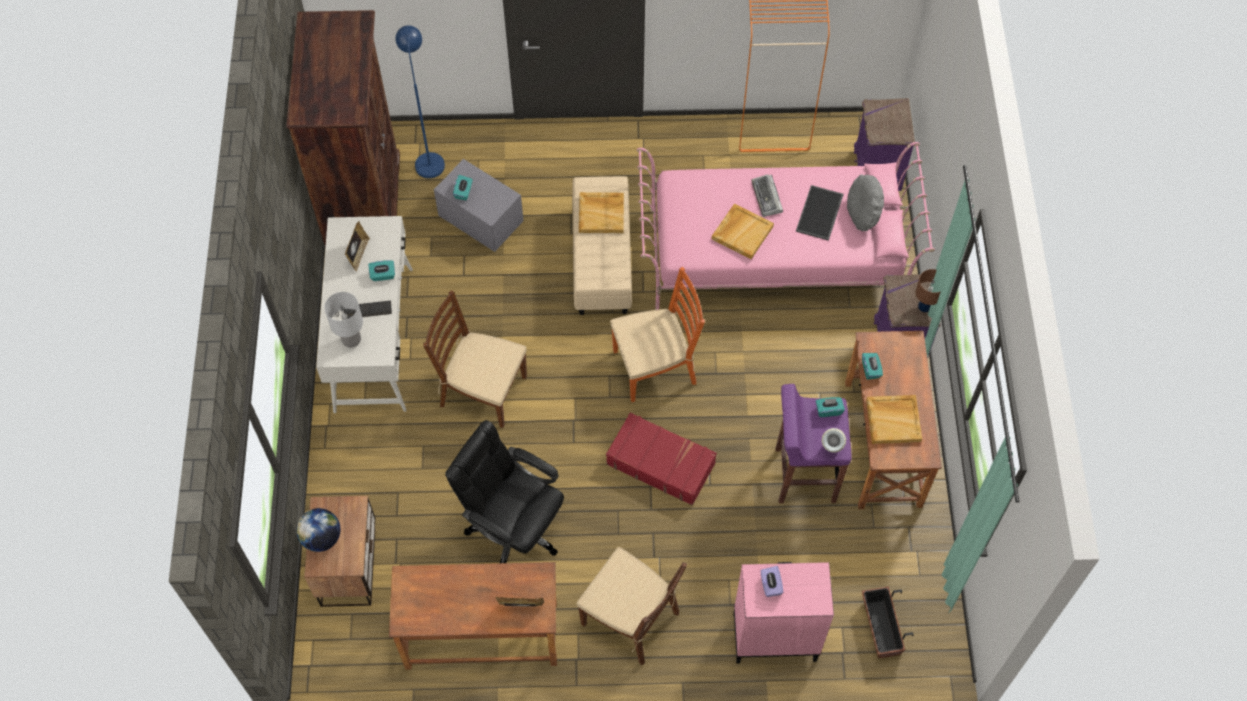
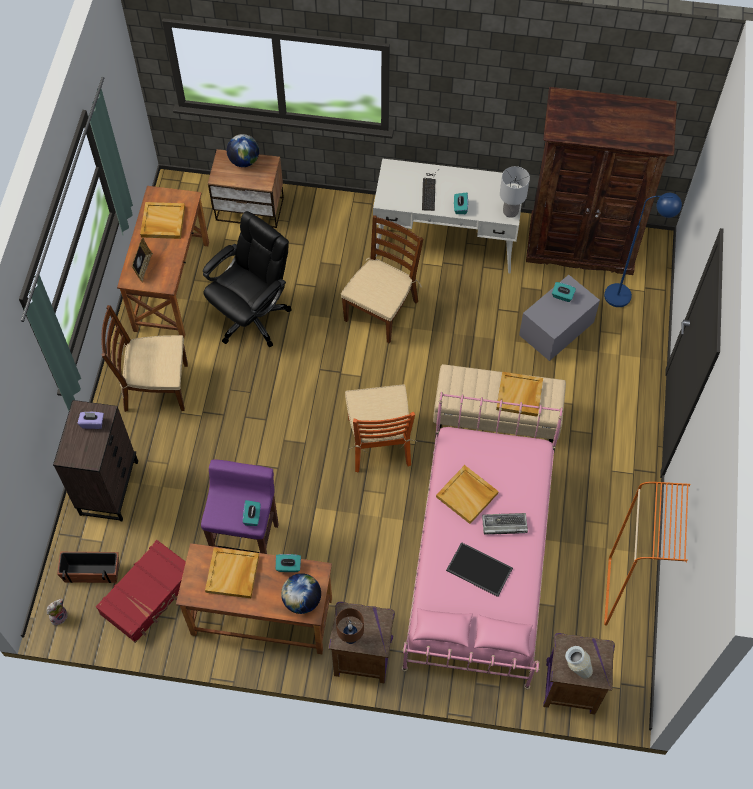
camera: 100 degrees right, 0 degrees up
grey table lamp [324,292,363,348] -> grey table lamp moved to [500,166,530,218]
picture frame [345,221,370,272] -> none
brown chair [577,547,687,666] -> brown chair turned 45 degrees clockwise [101,305,188,412]
red suitcase [606,412,717,506] -> red suitcase moved to [96,540,186,643]
pink dresser [733,562,834,664] -> brown dresser [53,400,138,521]
vase [822,428,846,453] -> vase moved to [565,646,593,679]
grey pillow [847,174,884,231] -> none
none -> plush toy [47,599,68,625]
none -> beige tray [140,202,185,239]
none -> globe [281,573,321,614]

